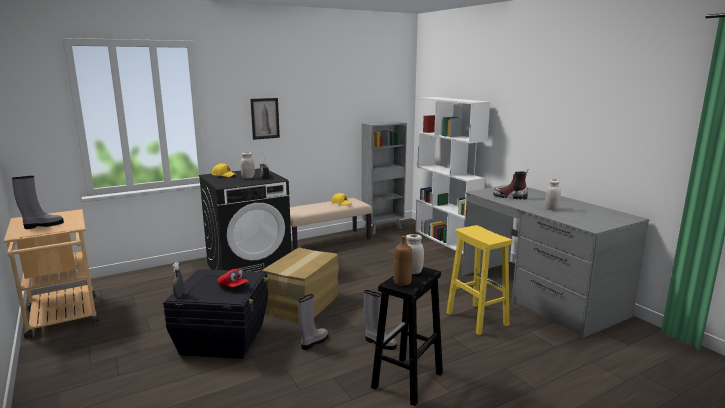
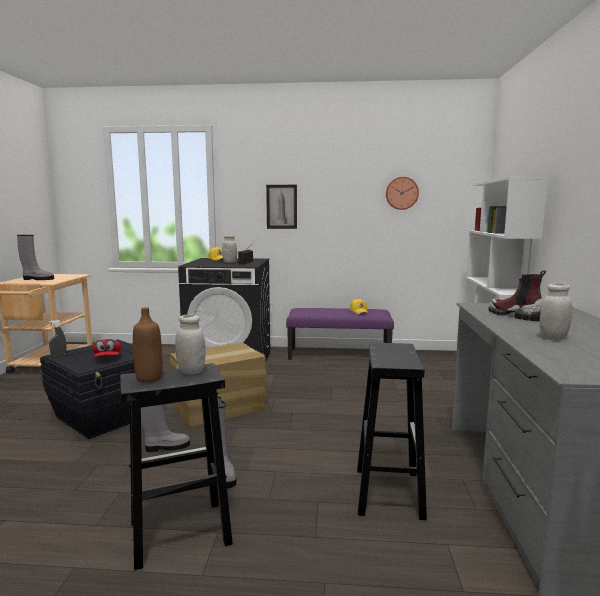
camera: 35 degrees right, 5 degrees down
beige bench [290,198,372,250] -> purple bench [286,308,394,360]
grey bookcase [362,121,407,234] -> none
yellow stool [446,225,513,335] -> black stool [357,342,427,520]
none -> wall clock [386,177,419,210]

